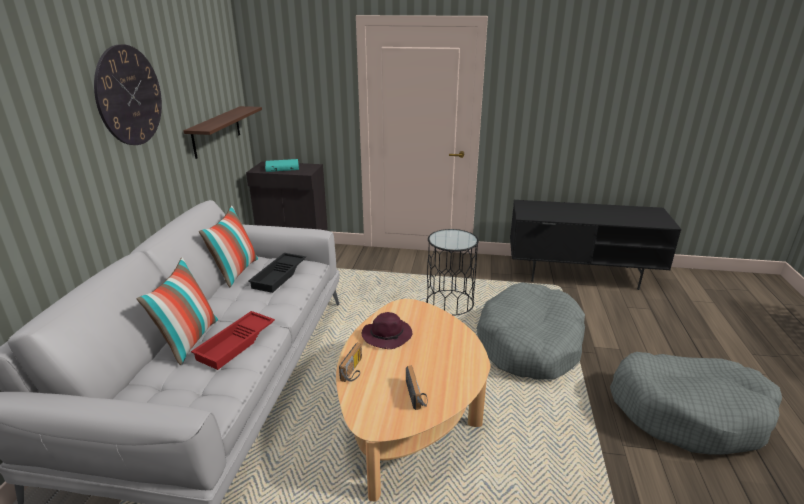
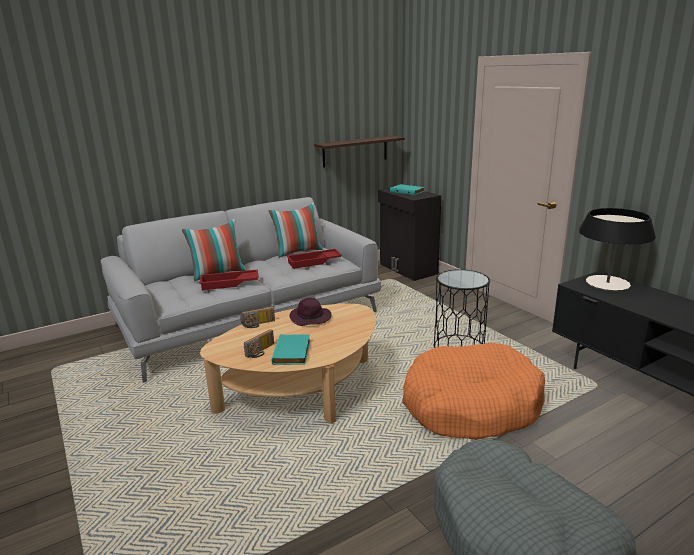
camera: 50 degrees right, 5 degrees down
wall clock [94,44,162,145] -> none
black tray [248,253,306,293] -> red tray [287,249,342,269]
grey dog bed [477,282,585,380] -> orange dog bed [402,343,545,440]
none -> turquoise book [271,334,311,365]
none -> table lamp [579,208,656,292]

